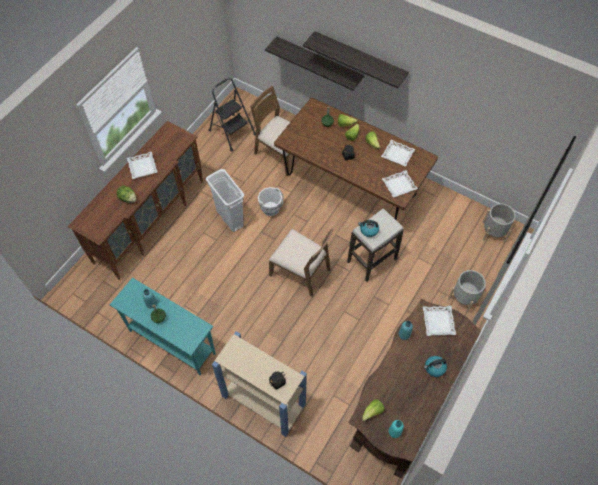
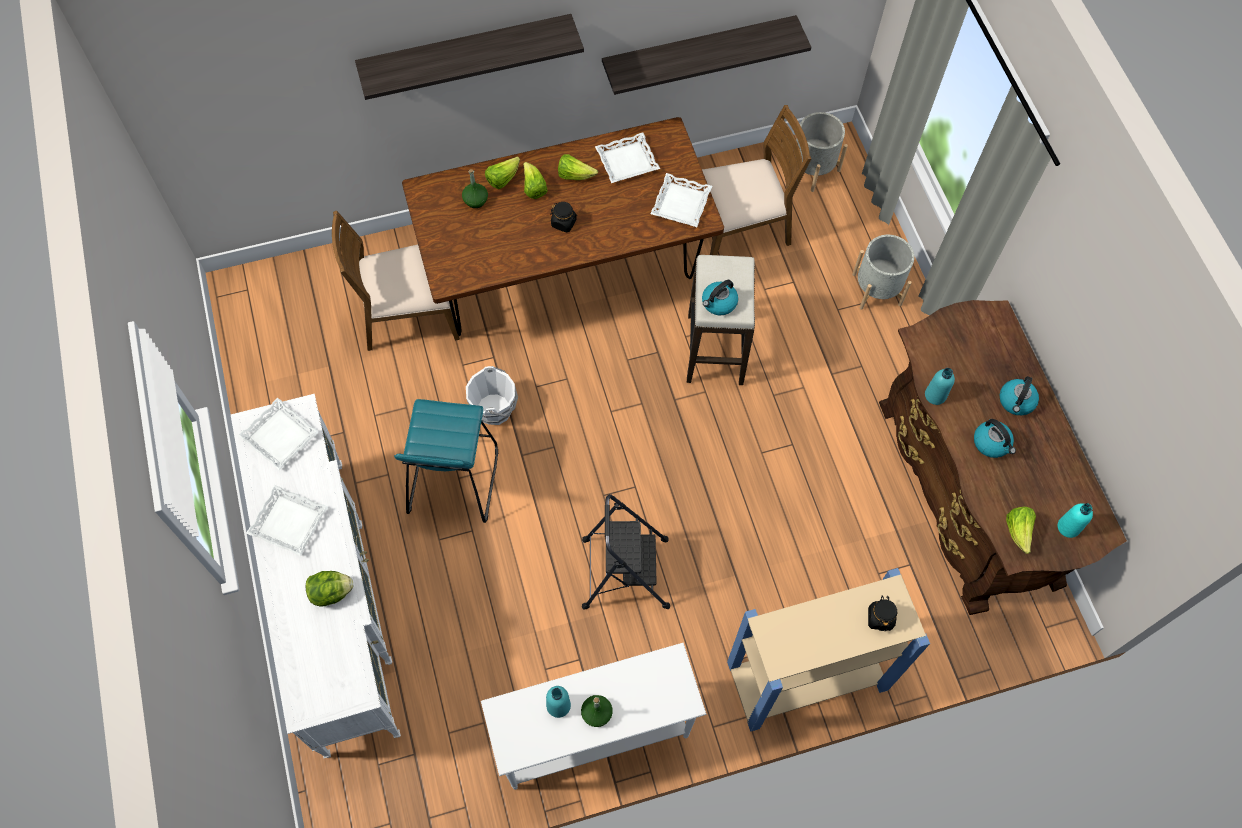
camera: 50 degrees left, 5 degrees up
brown cabinet [68,121,203,279] -> white cabinet [231,394,401,758]
turquoise console table [110,277,216,375] -> white console table [481,643,706,790]
white trash can [206,169,244,232] -> turquoise stool [394,399,498,523]
black step ladder [209,78,256,151] -> black step ladder moved to [582,494,670,610]
shelf [265,36,364,91] -> shelf moved to [602,15,811,95]
brown chair [269,228,334,297] -> brown chair moved to [702,105,811,255]
white tray [423,306,456,336] -> white tray moved to [237,398,319,470]
none -> kettle [974,419,1016,458]

